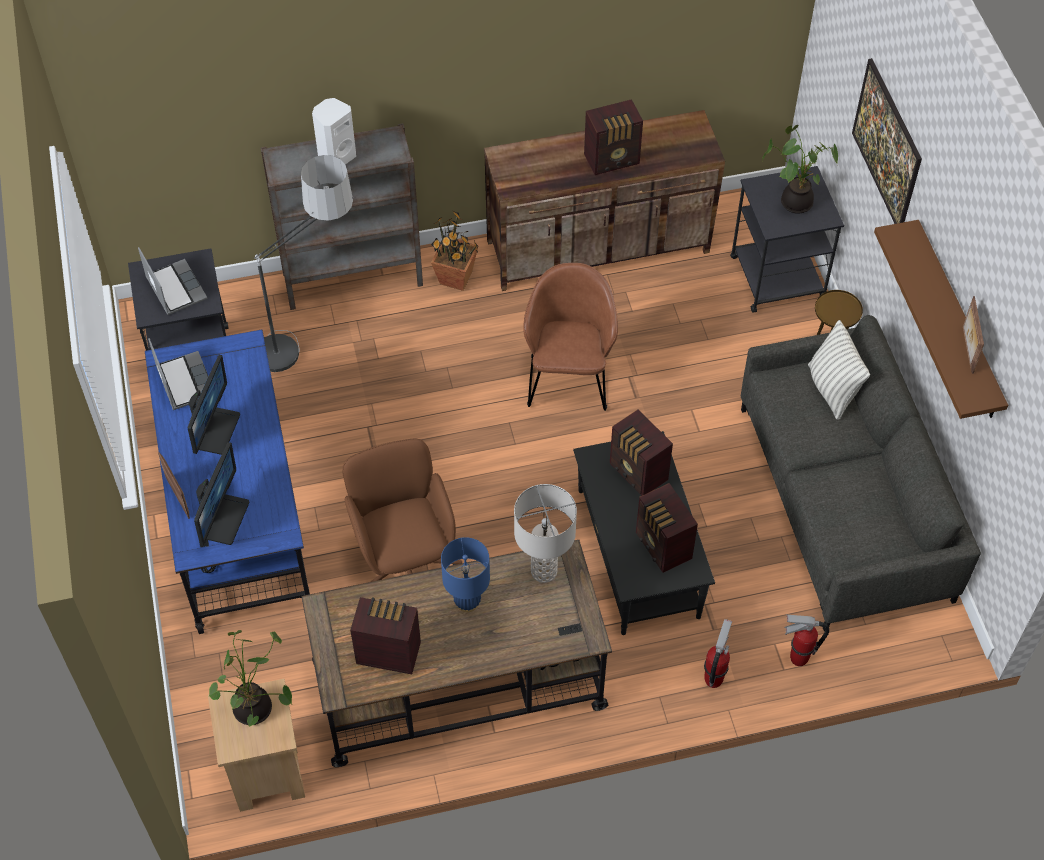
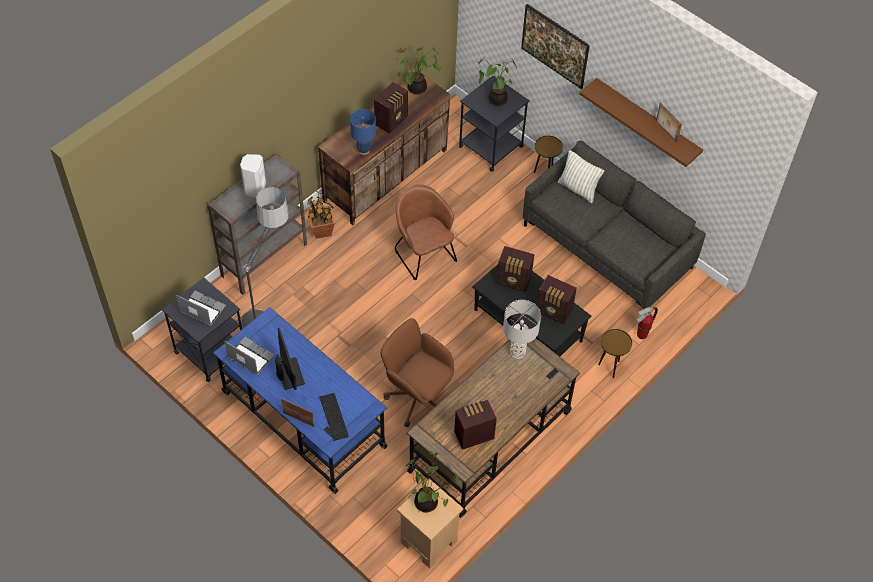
camera: 35 degrees left, 0 degrees up
monitor [194,442,249,545] -> keyboard [319,393,349,441]
blue table lamp [441,537,490,612] -> blue table lamp moved to [350,109,376,155]
fire extinguisher [704,619,732,688] -> brown side table [598,329,632,378]
none -> potted plant [397,47,441,95]

